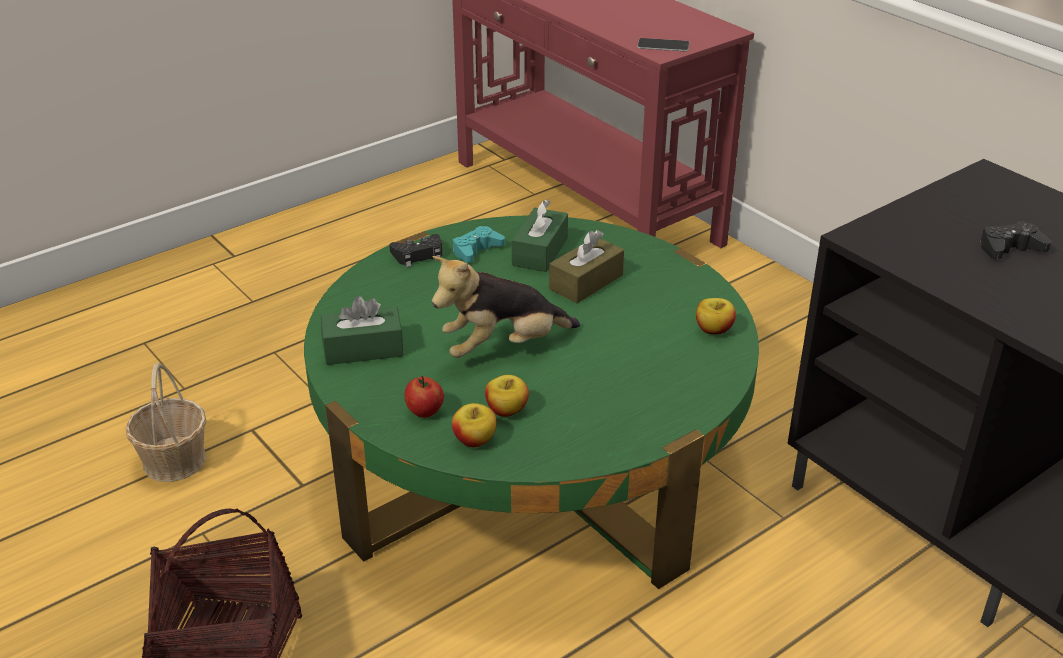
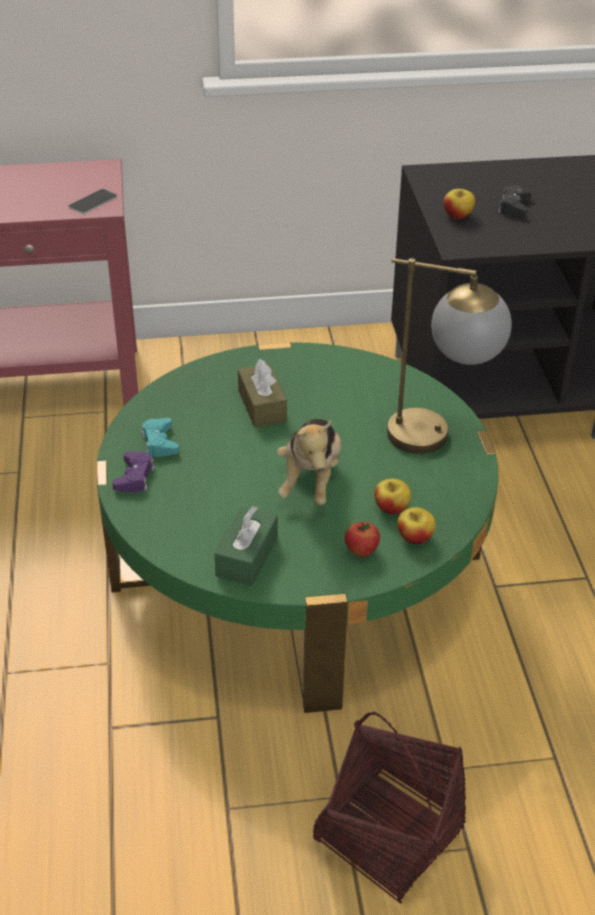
camera: 60 degrees left, 5 degrees up
basket [126,363,206,482] -> none
black game controller [389,234,442,267] -> purple game controller [112,451,155,493]
green tissue box [512,199,568,272] -> none
apple [696,298,736,335] -> apple moved to [444,189,475,219]
none -> table lamp [387,258,512,454]

